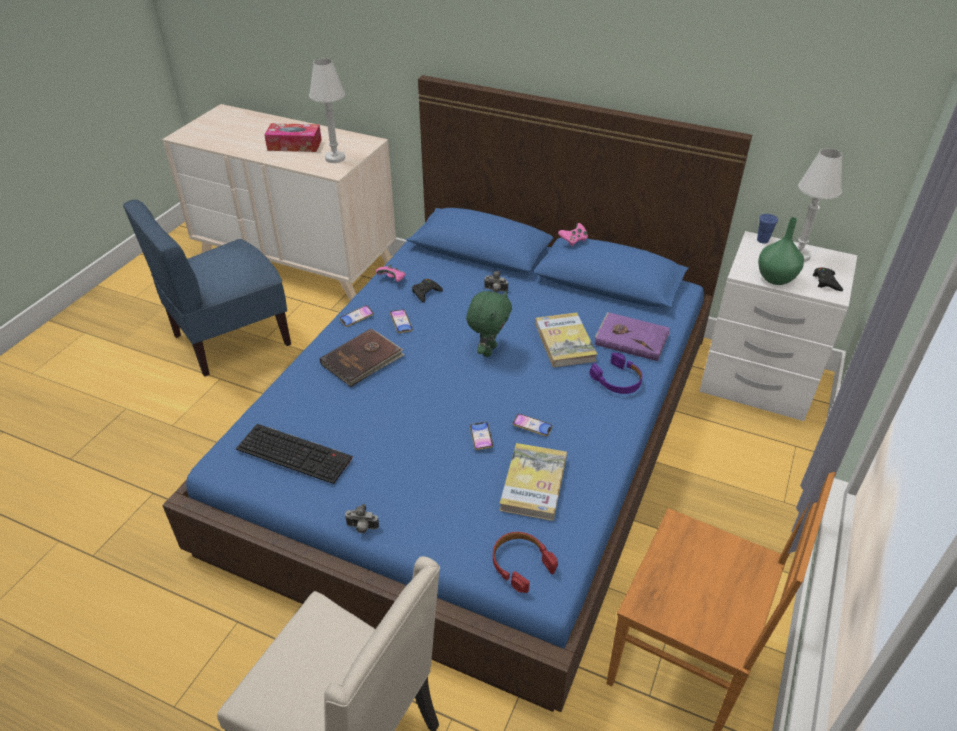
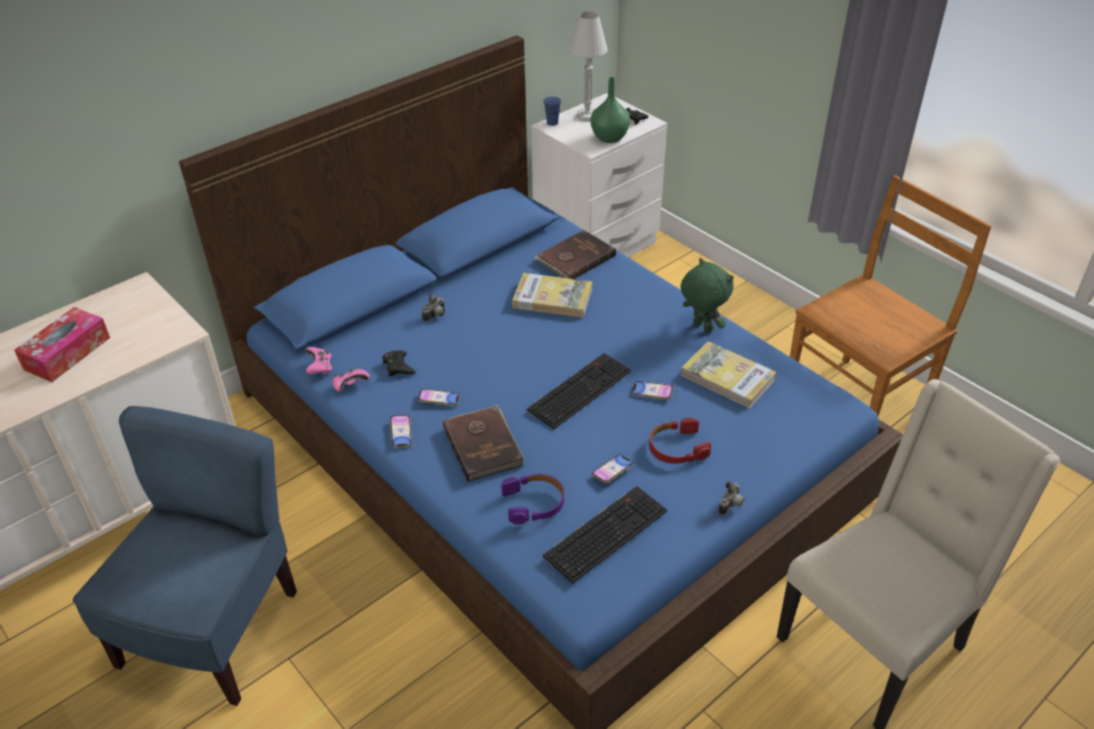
camera: 65 degrees left, 0 degrees up
blue chair [123,200,291,377] -> blue chair turned 150 degrees counterclockwise [73,406,297,706]
white table lamp [309,58,345,163] -> none
green plush toy [466,291,512,357] -> green plush toy moved to [681,258,734,333]
red headphones [493,532,558,593] -> red headphones moved to [649,418,711,464]
phone [513,414,553,436] -> phone moved to [592,454,634,483]
pink game controller [558,223,588,246] -> pink game controller moved to [306,347,332,374]
purple headphones [589,352,643,394] -> purple headphones moved to [501,474,564,525]
purple book [595,312,670,361] -> brown book [534,230,616,279]
none -> keyboard [527,353,631,429]

